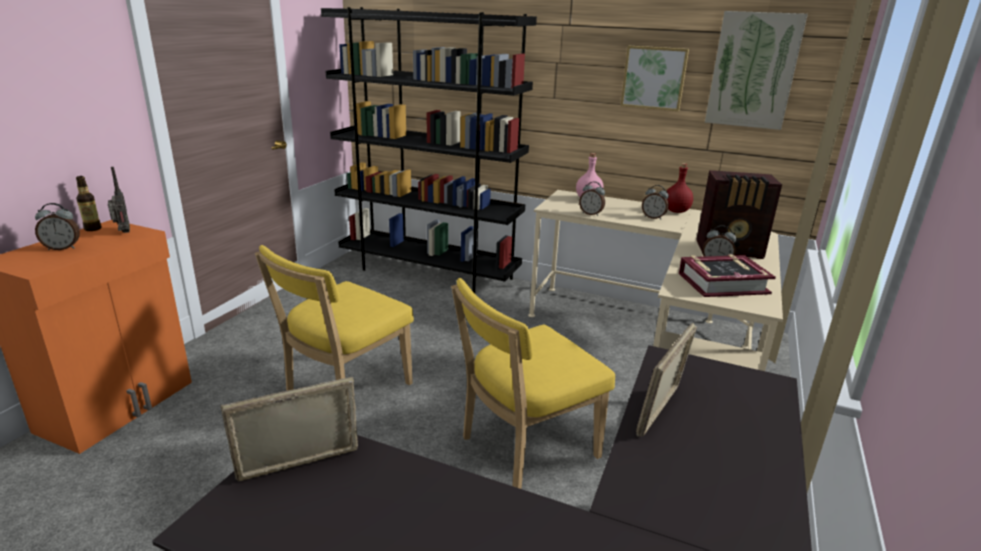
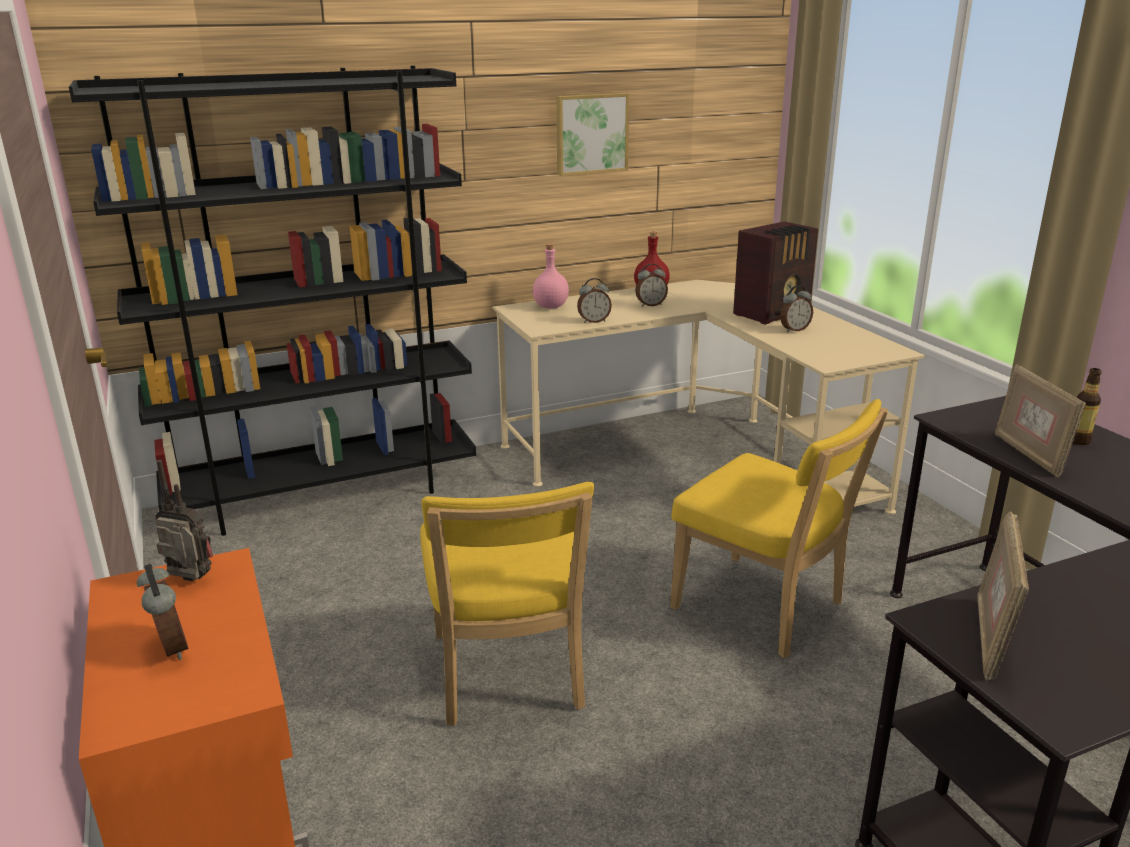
camera: 45 degrees left, 0 degrees up
alarm clock [35,203,80,250] -> alarm clock turned 60 degrees counterclockwise [137,564,188,660]
bottle [76,176,101,231] -> bottle moved to [1073,368,1102,445]
yellow chair [451,278,615,489] -> yellow chair turned 60 degrees counterclockwise [670,399,888,658]
book [679,254,776,297] -> none
picture [705,11,808,130] -> none

